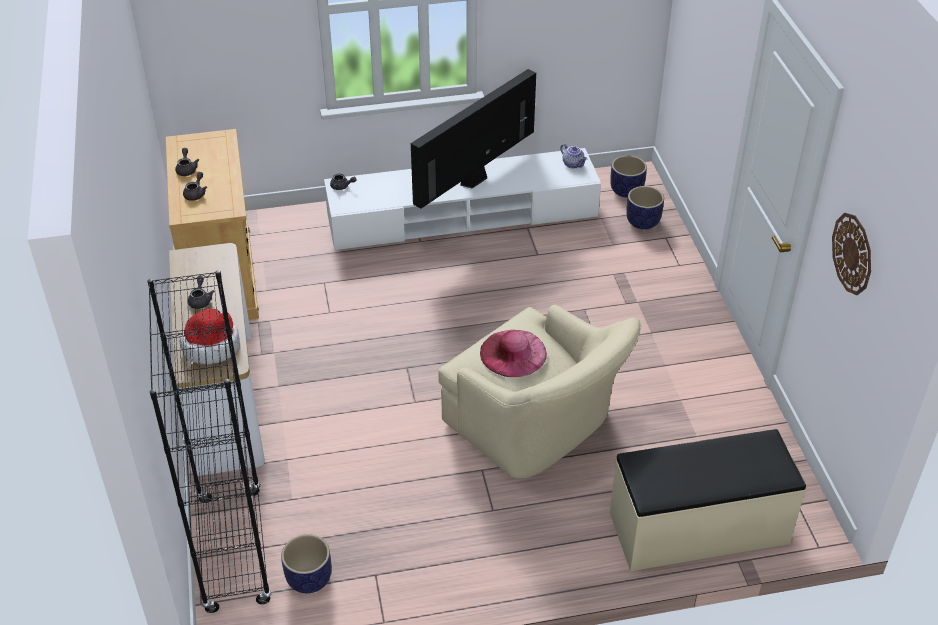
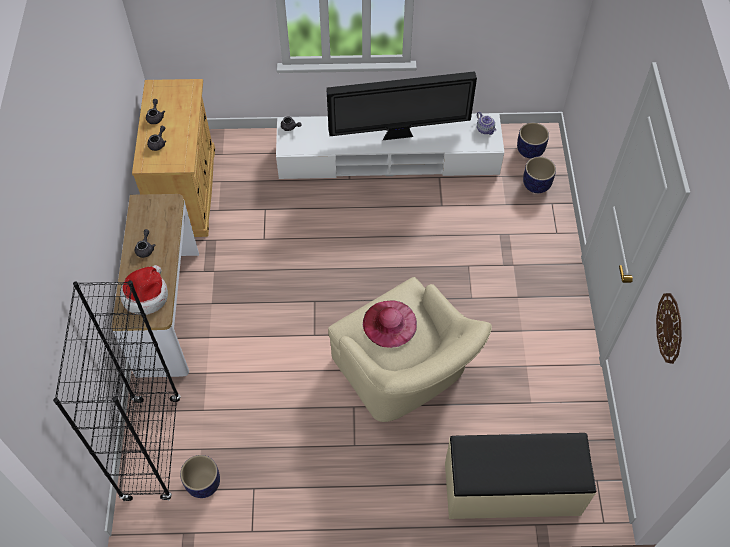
camera: 10 degrees right, 15 degrees up
television [411,69,536,209] -> television turned 150 degrees counterclockwise [326,71,477,140]

